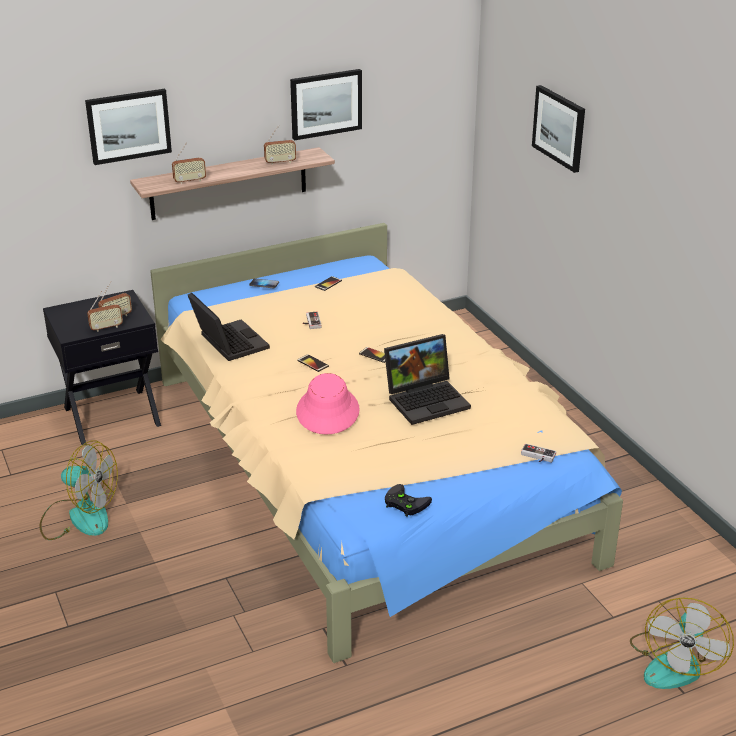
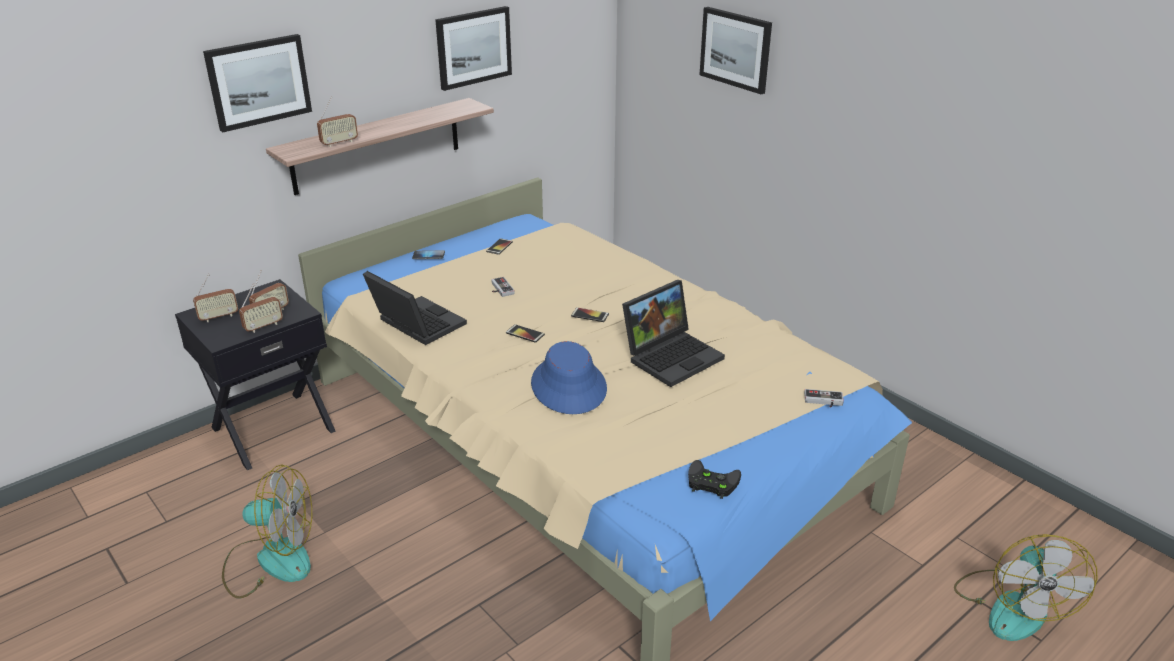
camera: 15 degrees left, 0 degrees up
radio [264,125,296,165] -> radio moved to [193,274,238,322]
pink hat [296,373,360,434] -> blue hat [531,341,607,414]

